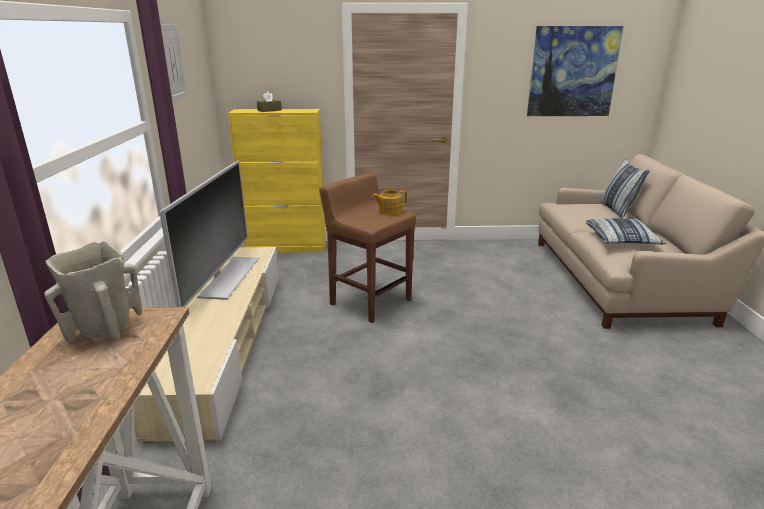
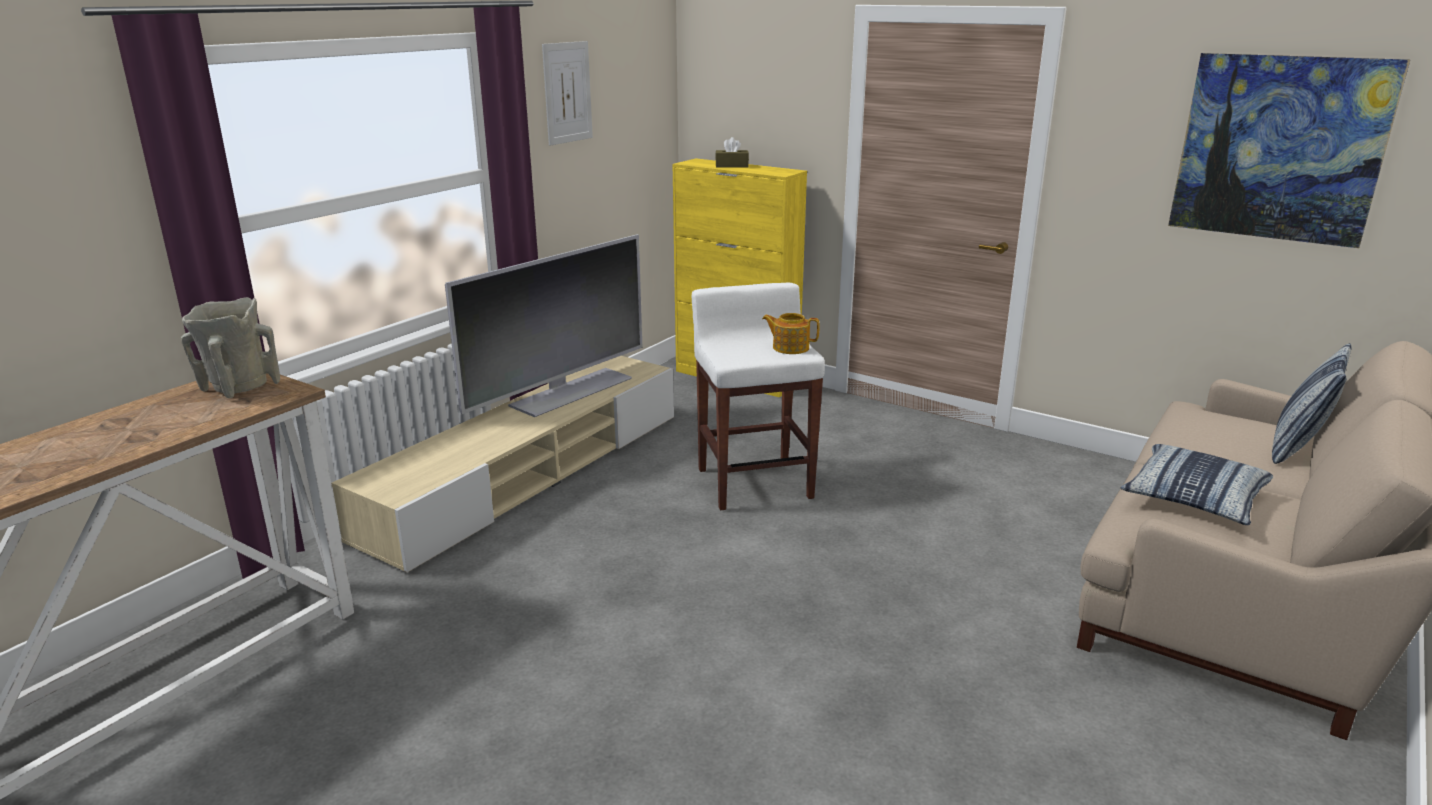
camera: 35 degrees right, 0 degrees up
brown stool [319,174,416,323] -> white stool [692,283,825,510]

